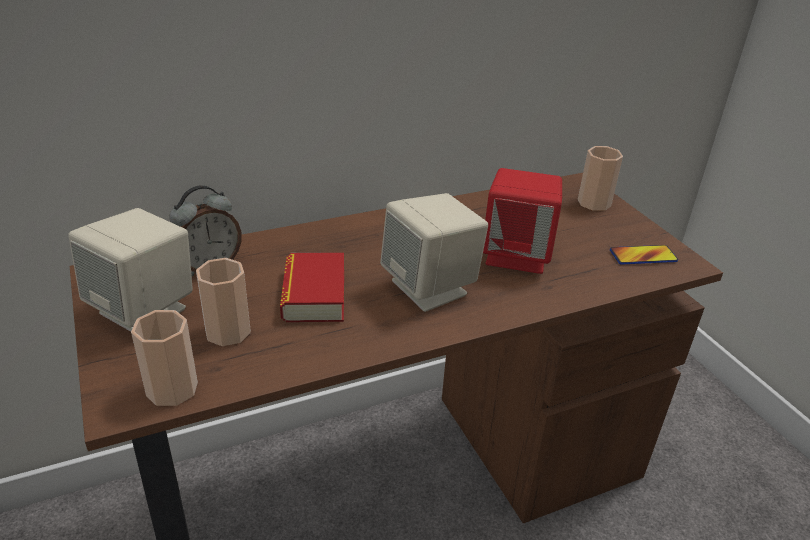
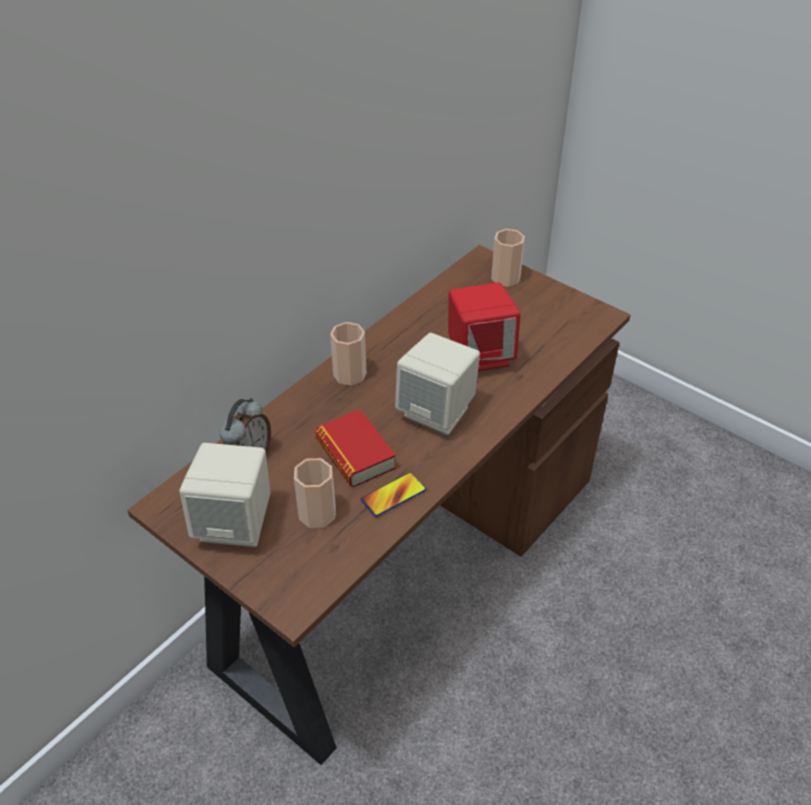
camera: 25 degrees left, 10 degrees up
cup [131,310,198,406] -> cup moved to [330,322,366,386]
phone [610,245,678,264] -> phone moved to [361,472,426,517]

